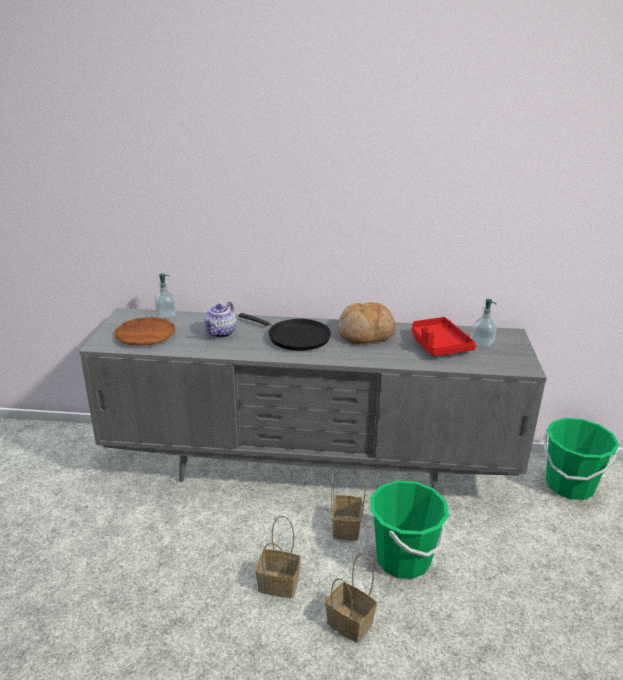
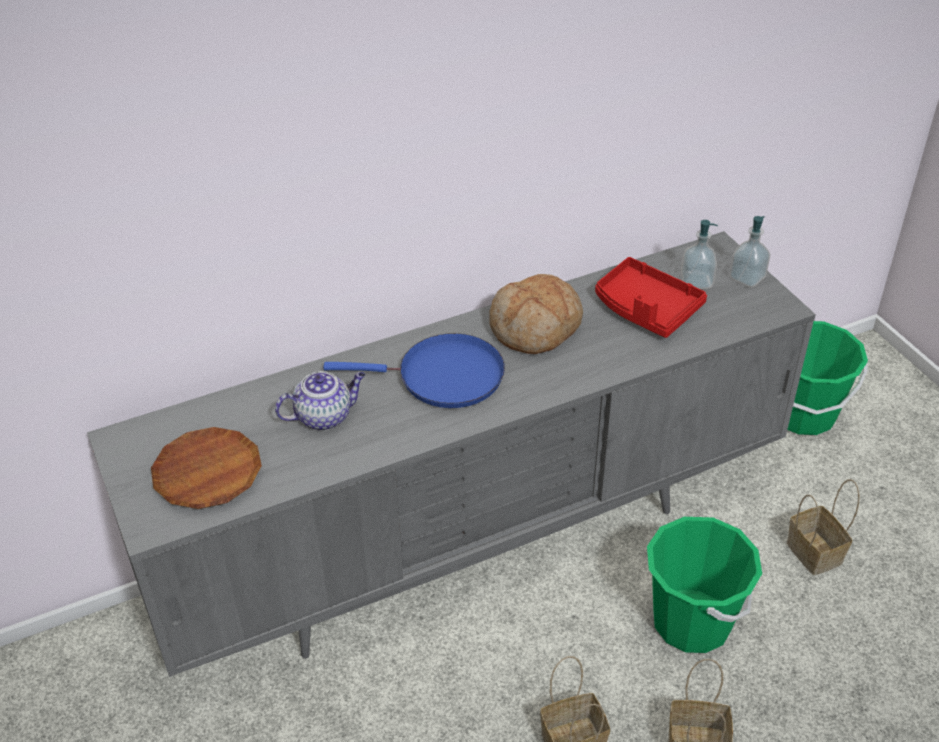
camera: 30 degrees left, 15 degrees up
soap dispenser [154,273,176,319] -> soap dispenser moved to [729,216,770,288]
teapot [204,302,237,338] -> teapot turned 105 degrees counterclockwise [275,371,365,431]
black frying pan [239,313,331,351] -> blue frying pan [323,333,505,408]
basket [331,474,368,541] -> basket moved to [787,479,860,575]

